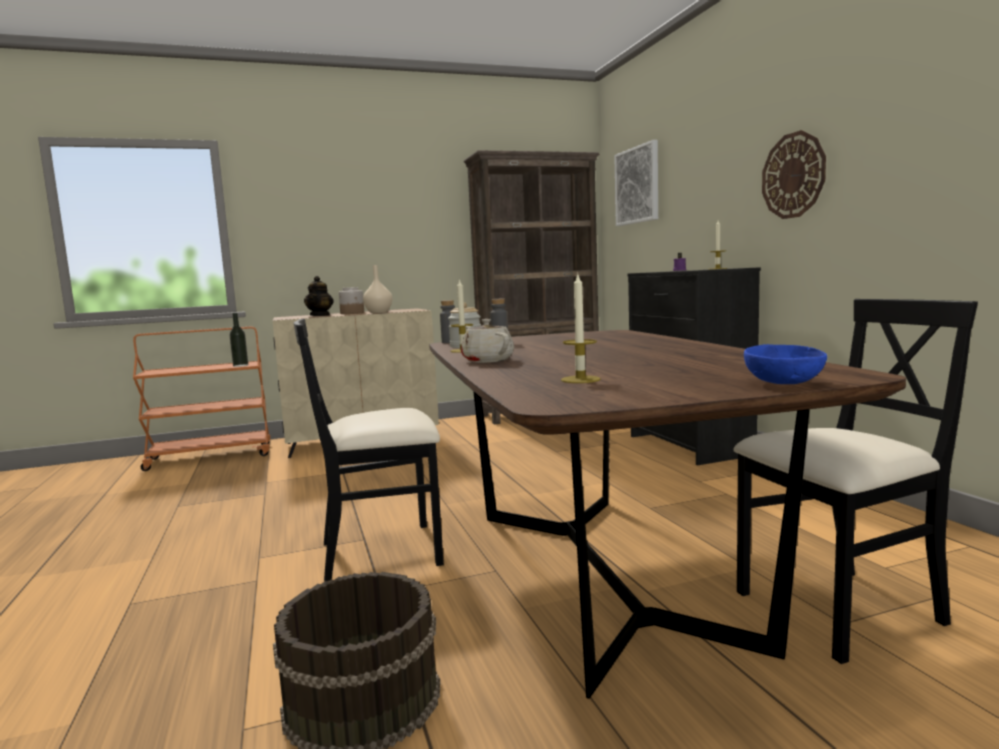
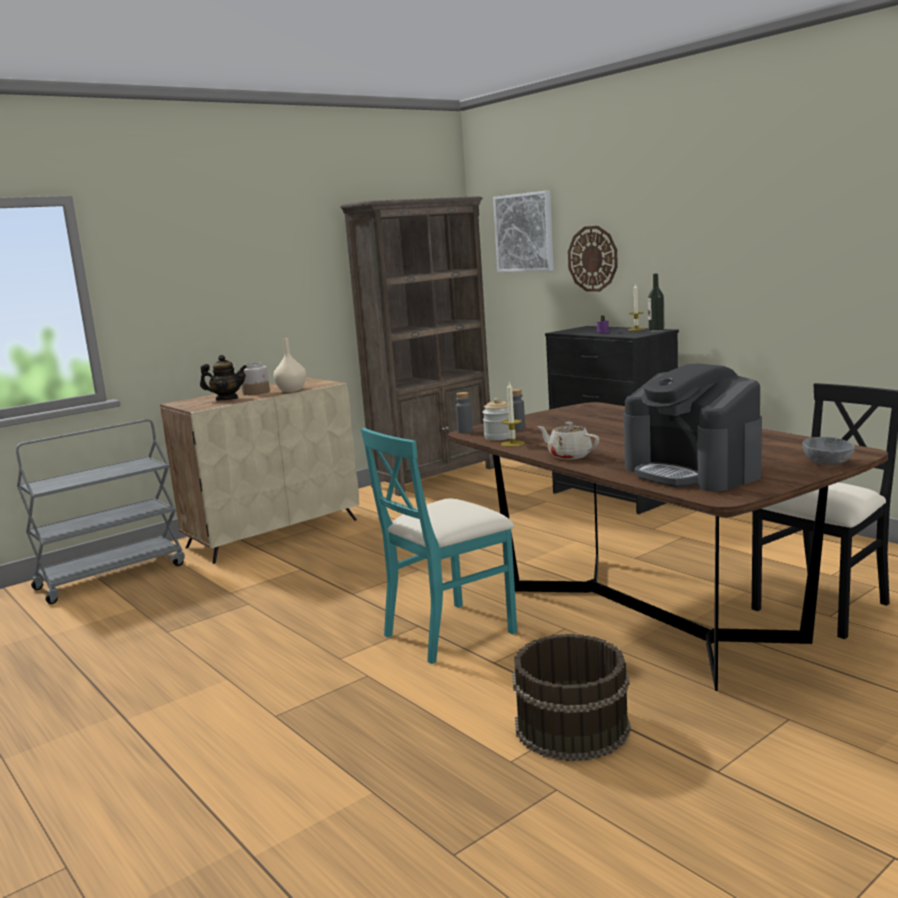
camera: 20 degrees left, 5 degrees up
orange cart [133,327,270,471] -> grey cart [16,419,185,604]
bottle [229,313,248,367] -> bottle moved to [648,274,665,332]
black chair [294,319,444,581] -> turquoise chair [361,428,517,664]
teapot [304,276,334,316] -> teapot turned 75 degrees counterclockwise [200,355,247,400]
candle [561,273,601,383] -> coffee machine [624,363,762,491]
blue bowl [744,344,827,384] -> grey bowl [803,437,855,465]
wall clock [762,130,826,219] -> wall clock moved to [568,226,618,292]

